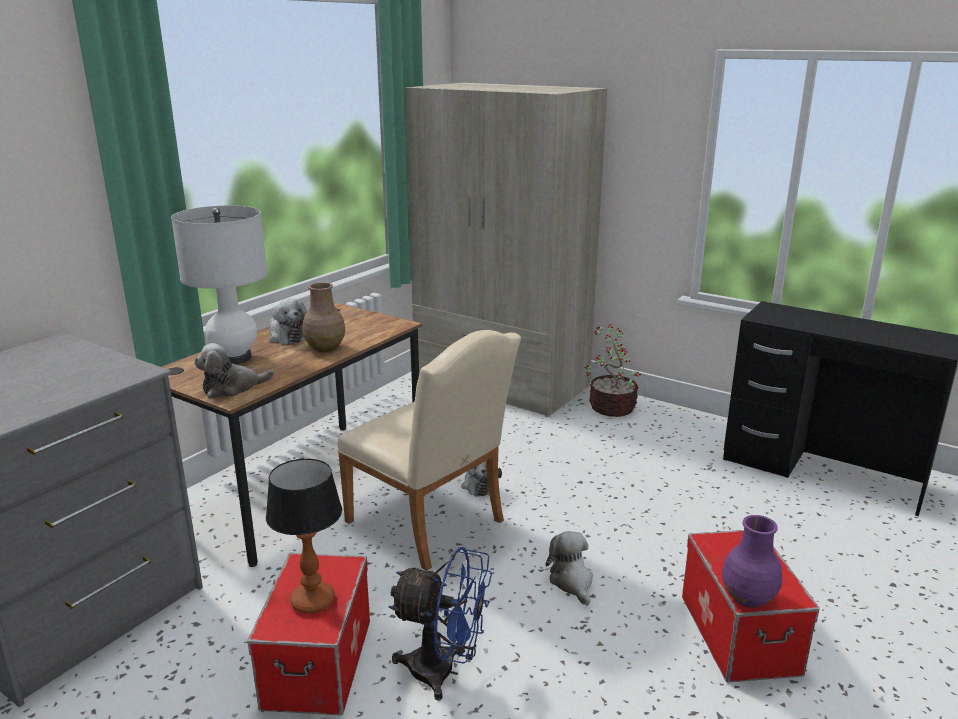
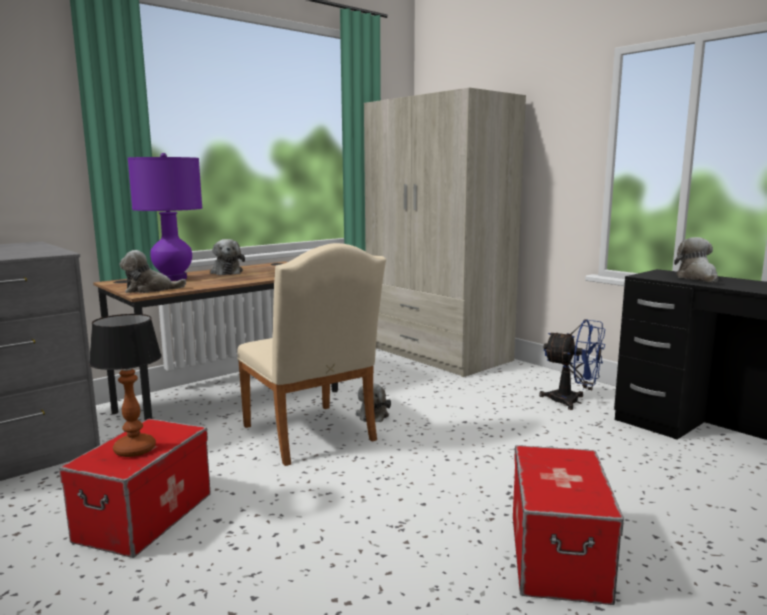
camera: 15 degrees right, 10 degrees down
white table lamp [171,205,268,364] -> purple table lamp [128,153,202,281]
brown vase [302,282,345,352] -> none
blue fan [388,547,492,701] -> blue fan moved to [539,319,605,410]
plush toy [546,531,593,606] -> plush toy moved to [674,237,718,283]
potted plant [585,324,641,417] -> none
purple vase [722,515,782,608] -> none

